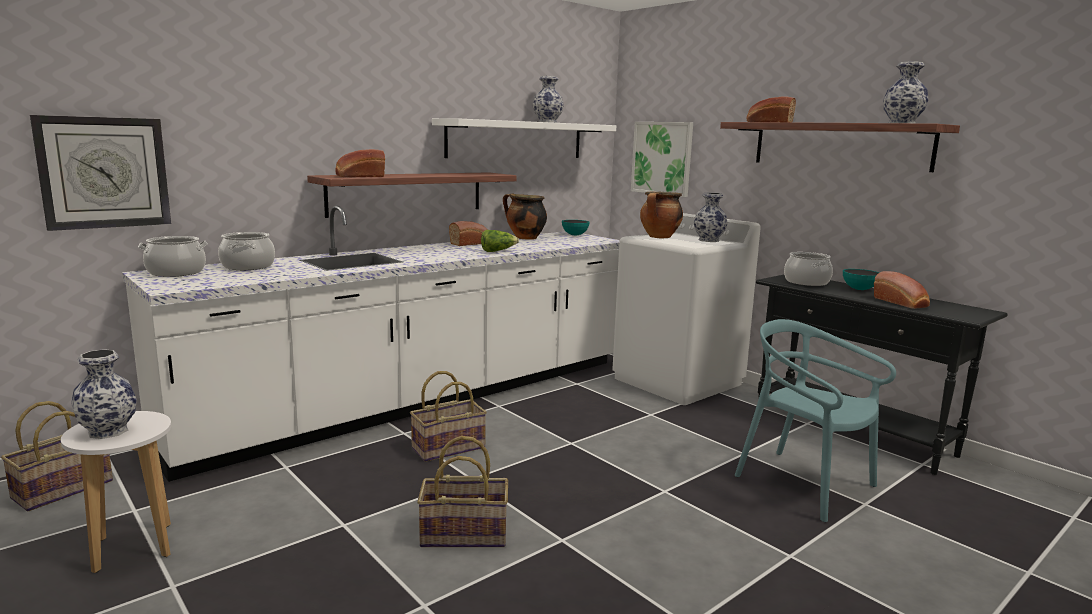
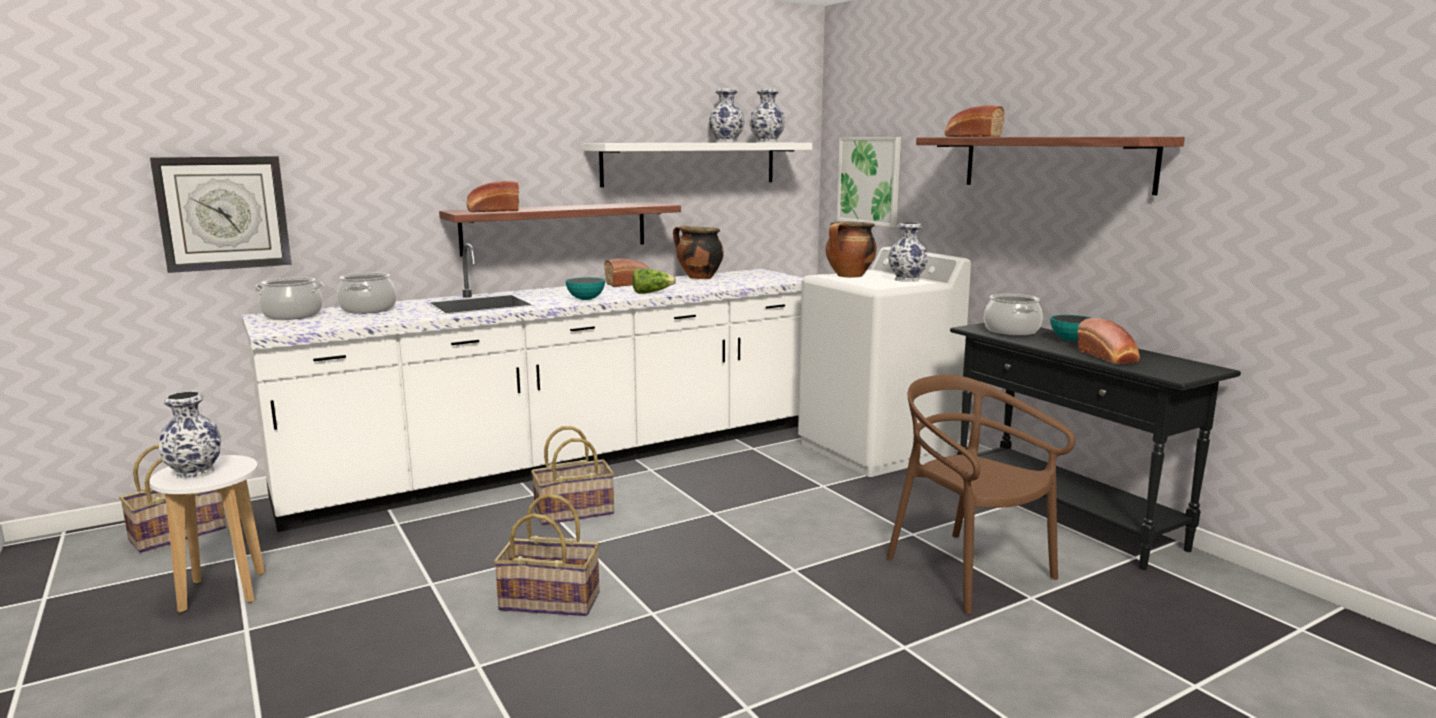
camera: 10 degrees right, 0 degrees up
bowl [562,220,590,235] -> bowl moved to [565,277,605,300]
turquoise chair [735,319,896,522] -> brown chair [887,374,1076,614]
vase [883,61,928,123] -> vase moved to [749,89,785,142]

